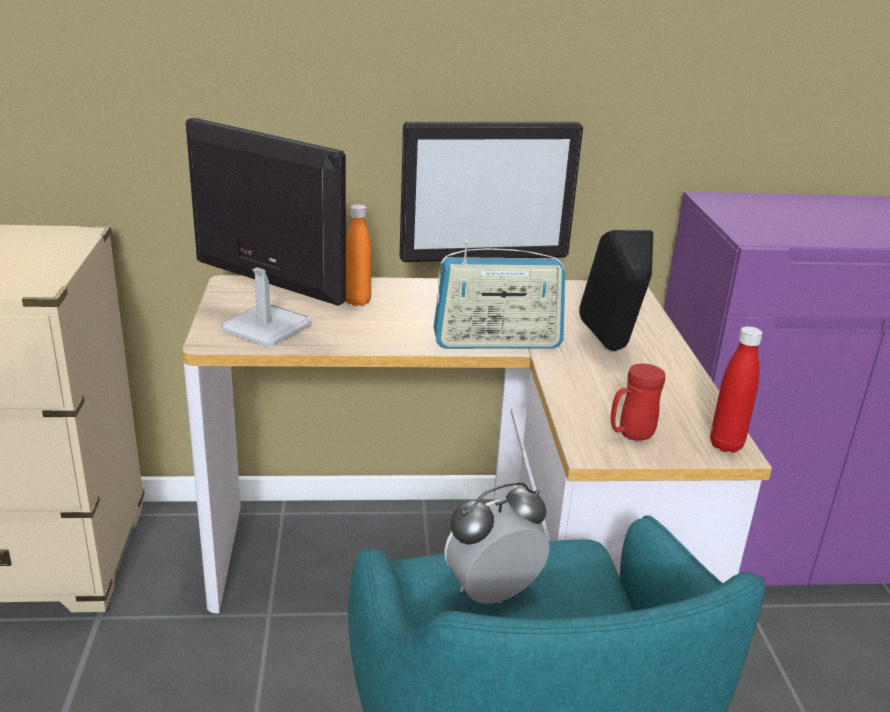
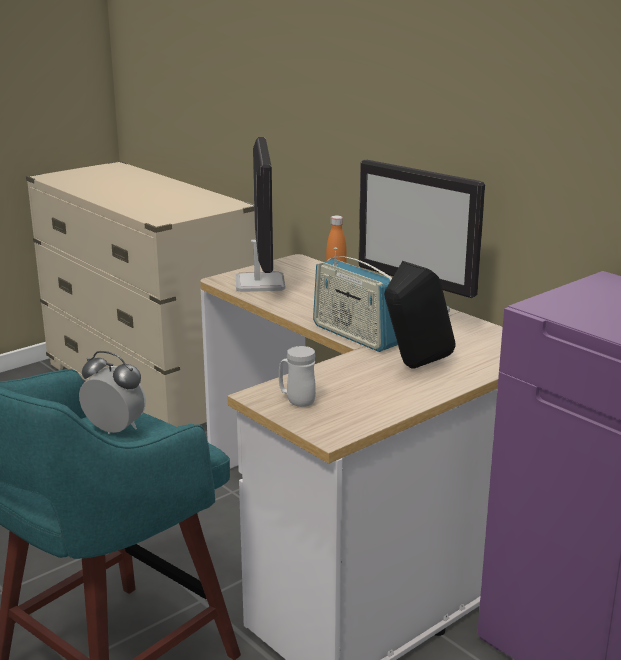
camera: 55 degrees right, 5 degrees down
red mug [611,363,665,441] -> white mug [279,346,316,407]
red bottle [710,326,763,453] -> none

